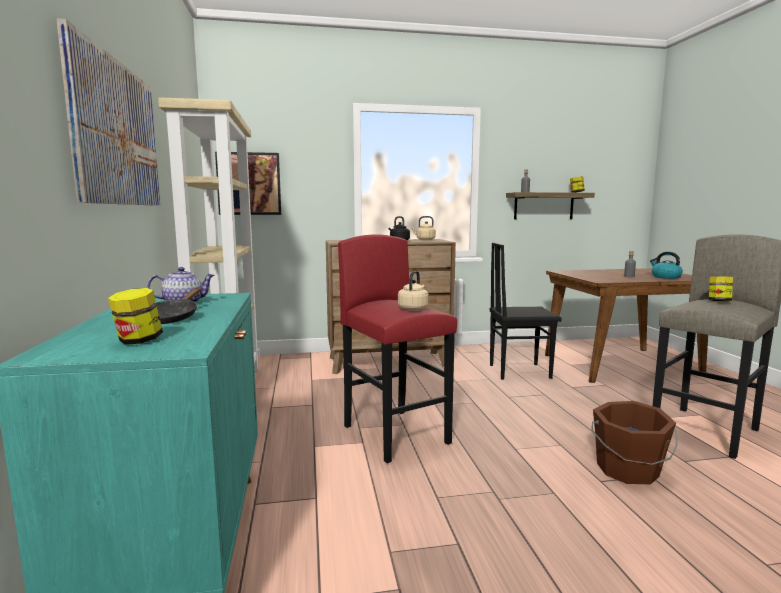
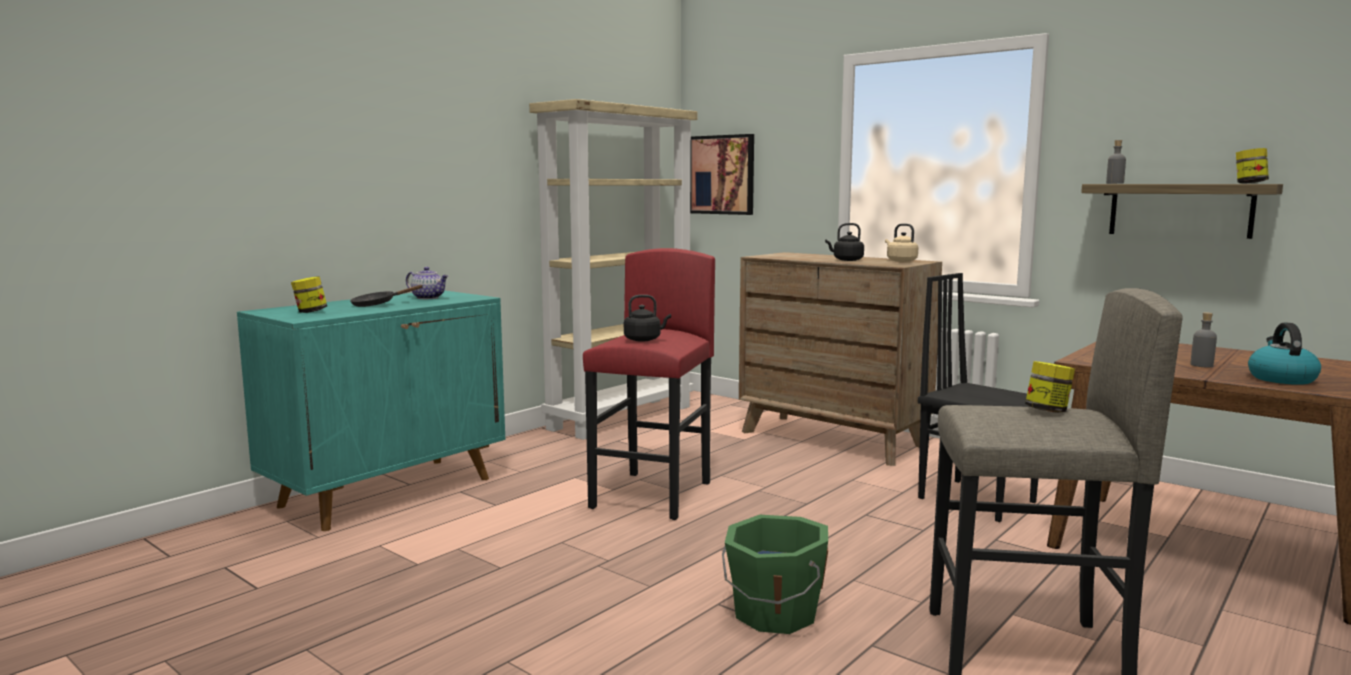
camera: 50 degrees right, 0 degrees up
picture [56,19,160,206] -> none
beige kettle [398,271,429,310] -> black kettle [624,295,671,342]
brown bucket [591,401,678,484] -> green bucket [722,515,828,634]

